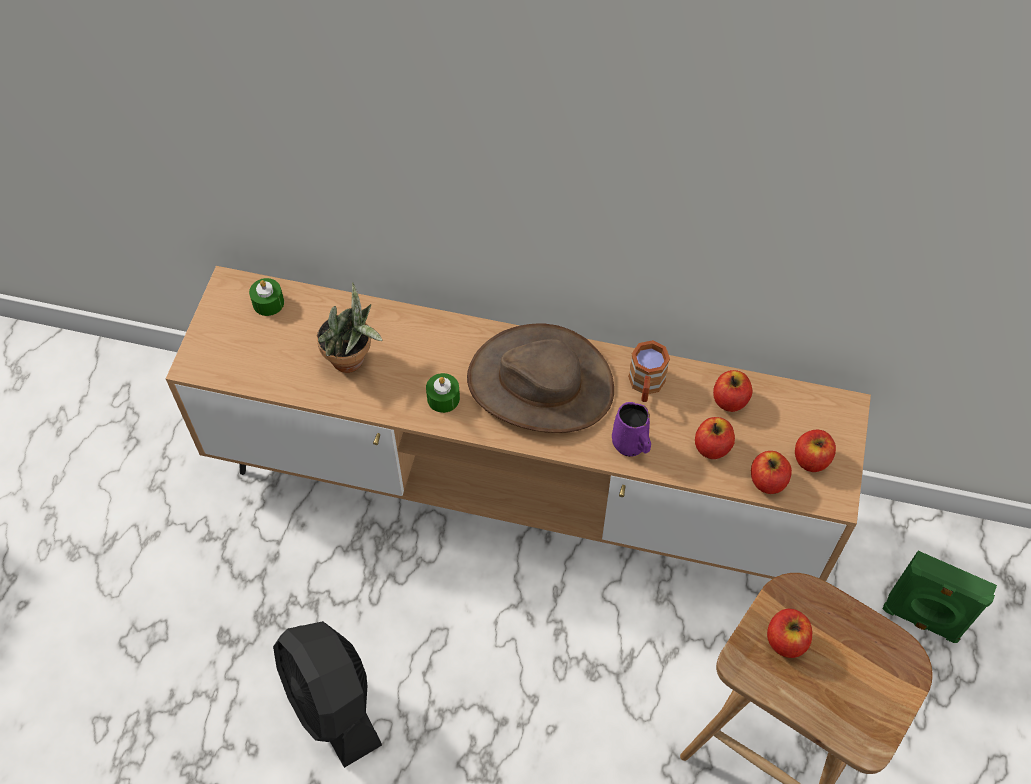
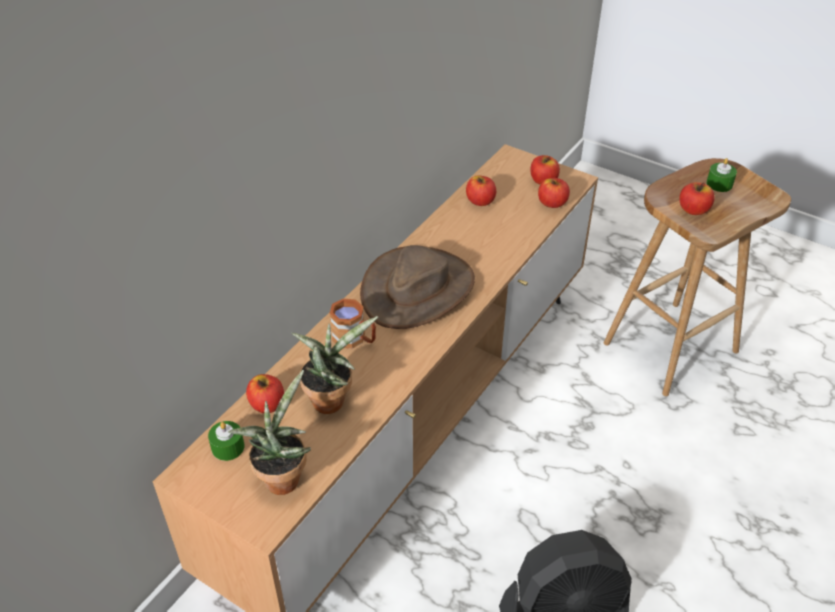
camera: 70 degrees left, 15 degrees down
green candle [426,373,460,413] -> green candle moved to [706,158,737,192]
purple mug [612,402,651,457] -> none
brown mug [628,340,670,402] -> brown mug moved to [330,298,376,349]
apple [695,417,735,459] -> apple moved to [246,374,284,413]
green speaker [882,551,997,643] -> none
none -> potted plant [228,370,311,495]

